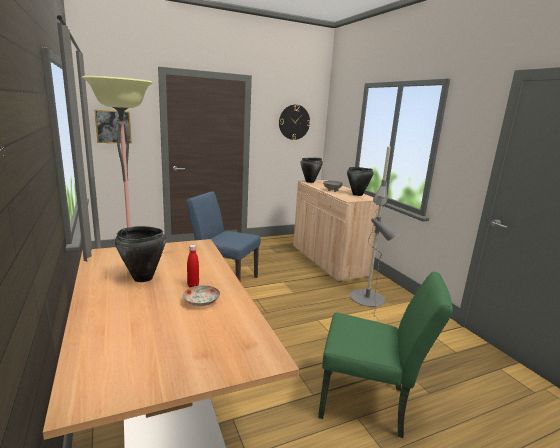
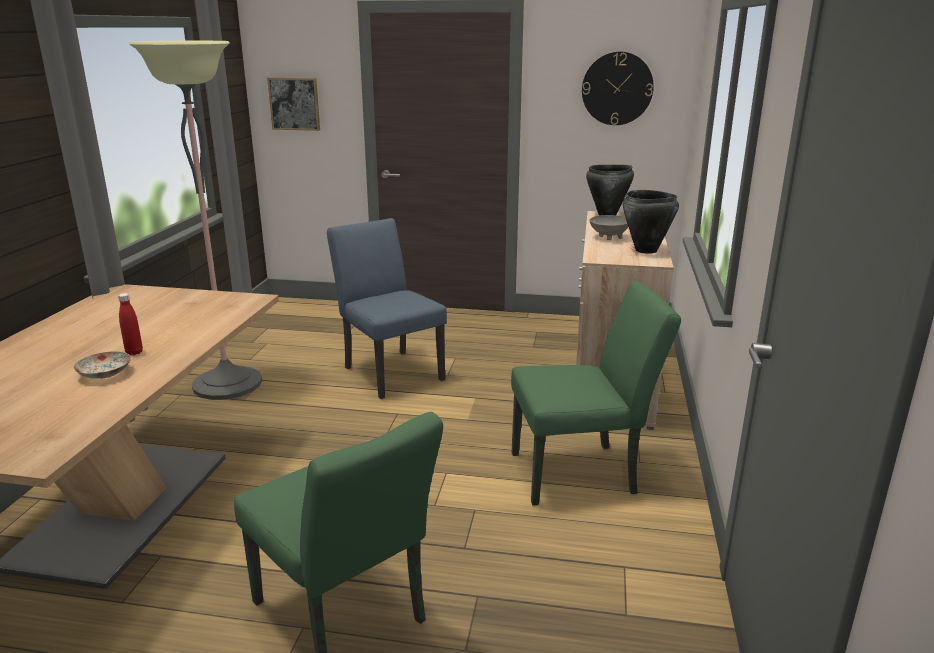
camera: 35 degrees right, 5 degrees up
black cooking pot [115,226,166,282] -> none
grey floor lamp [350,146,397,321] -> green chair [511,281,681,506]

